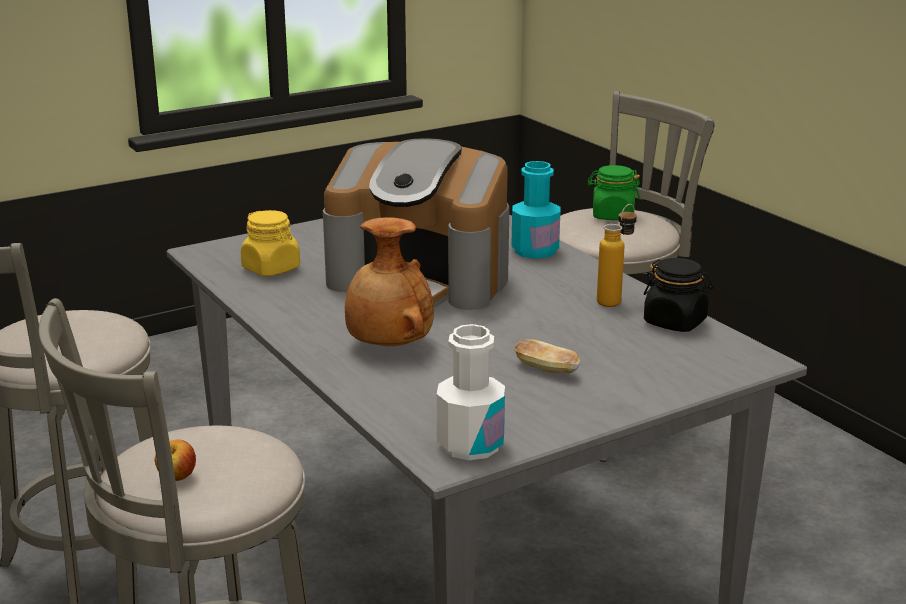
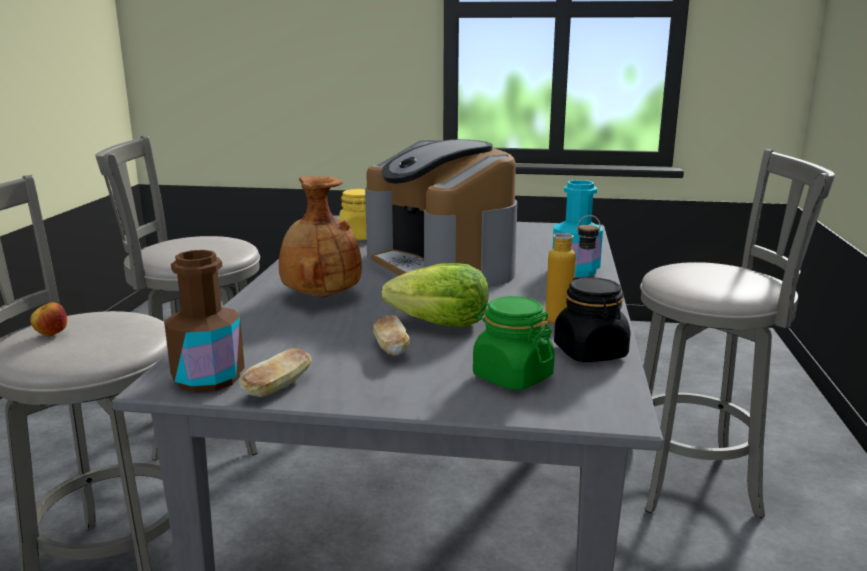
camera: 40 degrees right, 5 degrees down
white bottle [437,324,505,460] -> brown bottle [164,250,245,392]
green jar [587,165,641,220] -> green jar moved to [473,296,555,390]
none -> bread [239,348,311,397]
none -> lettuce [382,263,489,328]

